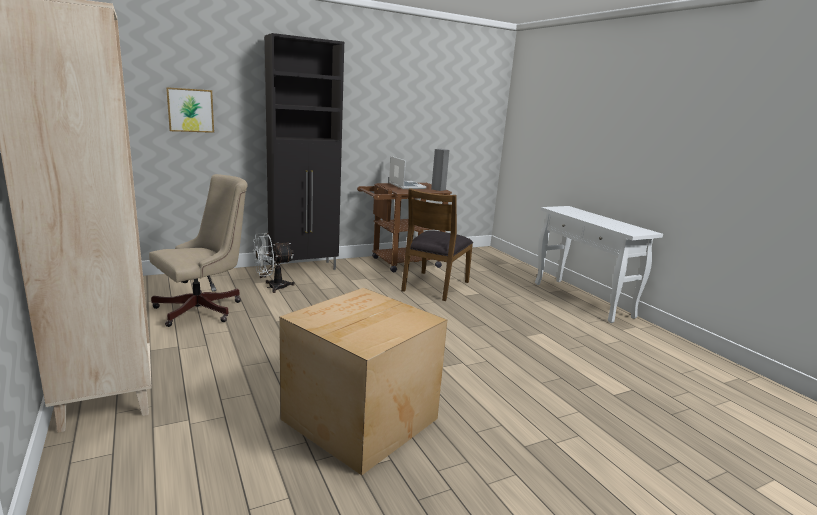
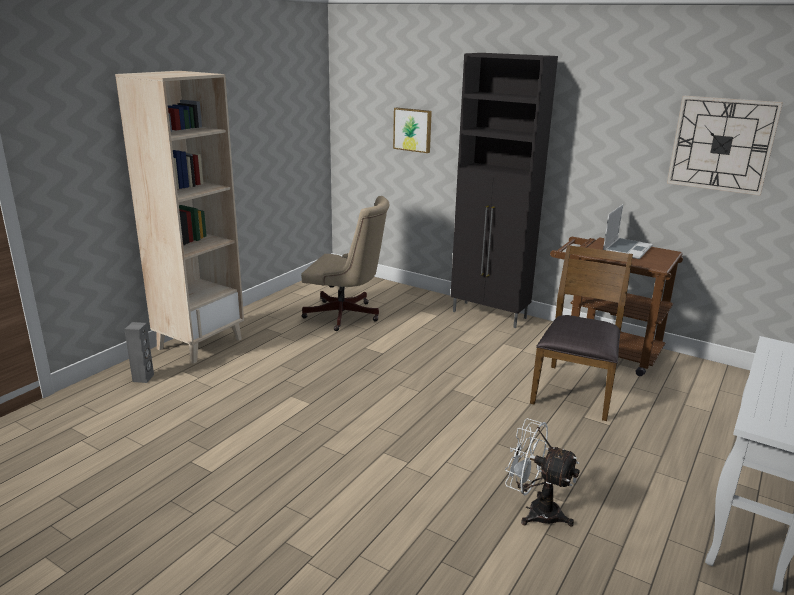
camera: 60 degrees right, 5 degrees up
white fan [253,233,295,293] -> white fan moved to [505,418,580,527]
cardboard box [279,288,447,475] -> none
brown chair [401,188,473,301] -> brown chair turned 120 degrees clockwise [530,245,633,421]
grey speaker [431,149,449,191] -> grey speaker moved to [124,322,154,383]
none -> wall clock [667,96,783,196]

